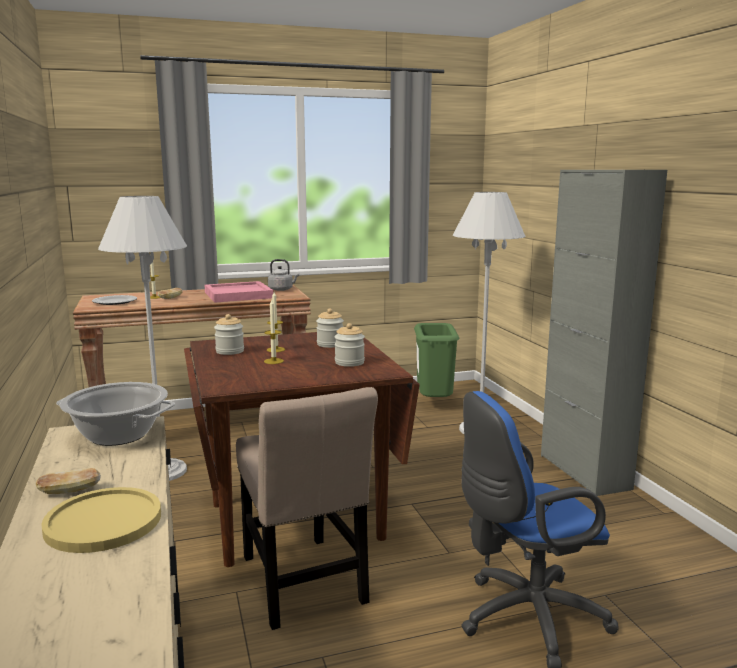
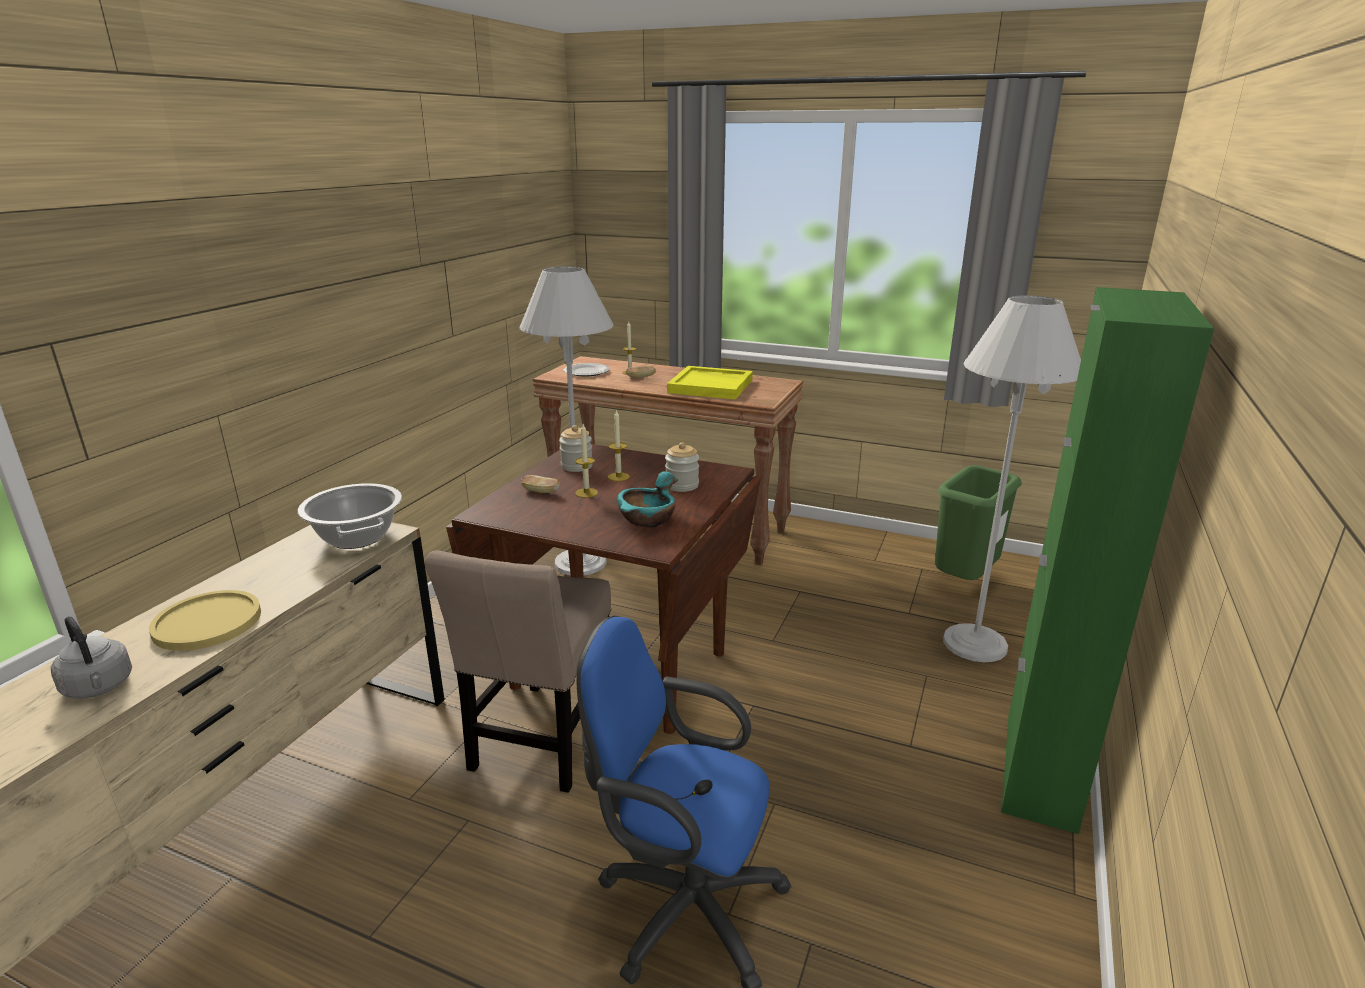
camera: 40 degrees right, 10 degrees up
bread [36,468,101,494] -> bread moved to [521,475,560,493]
pink tray [205,281,273,303] -> yellow tray [667,366,753,400]
grey kettle [268,259,299,291] -> grey kettle moved to [51,616,132,699]
jar [335,323,365,367] -> turquoise bowl [617,471,678,528]
grey cabinet [541,170,667,496] -> green cabinet [1001,287,1214,834]

